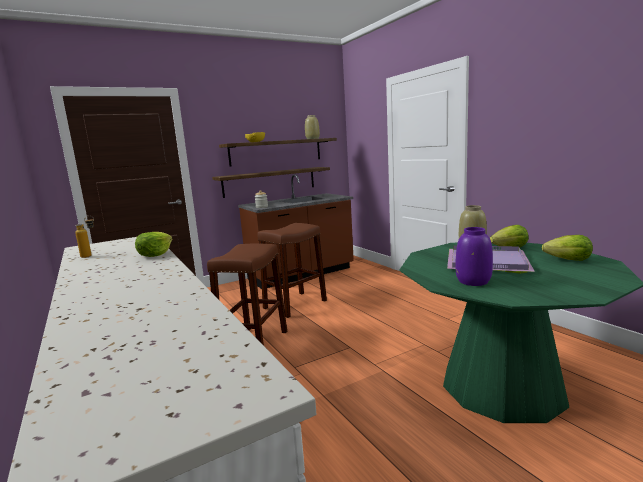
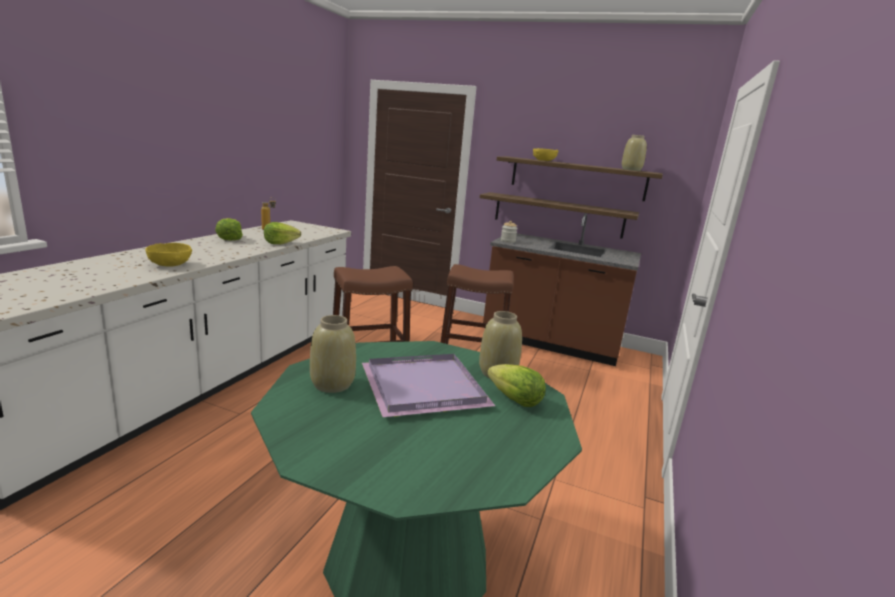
camera: 50 degrees right, 5 degrees up
purple vase [456,227,493,286] -> beige vase [310,315,356,393]
lettuce [542,235,593,261] -> lettuce moved to [215,218,243,241]
none -> yellow bowl [145,243,192,267]

